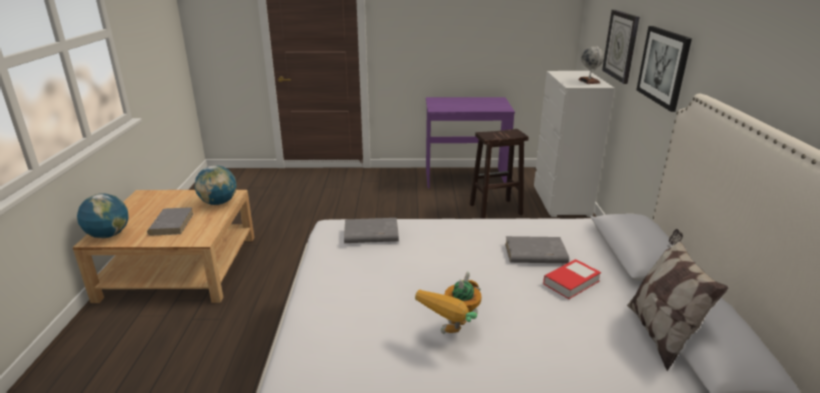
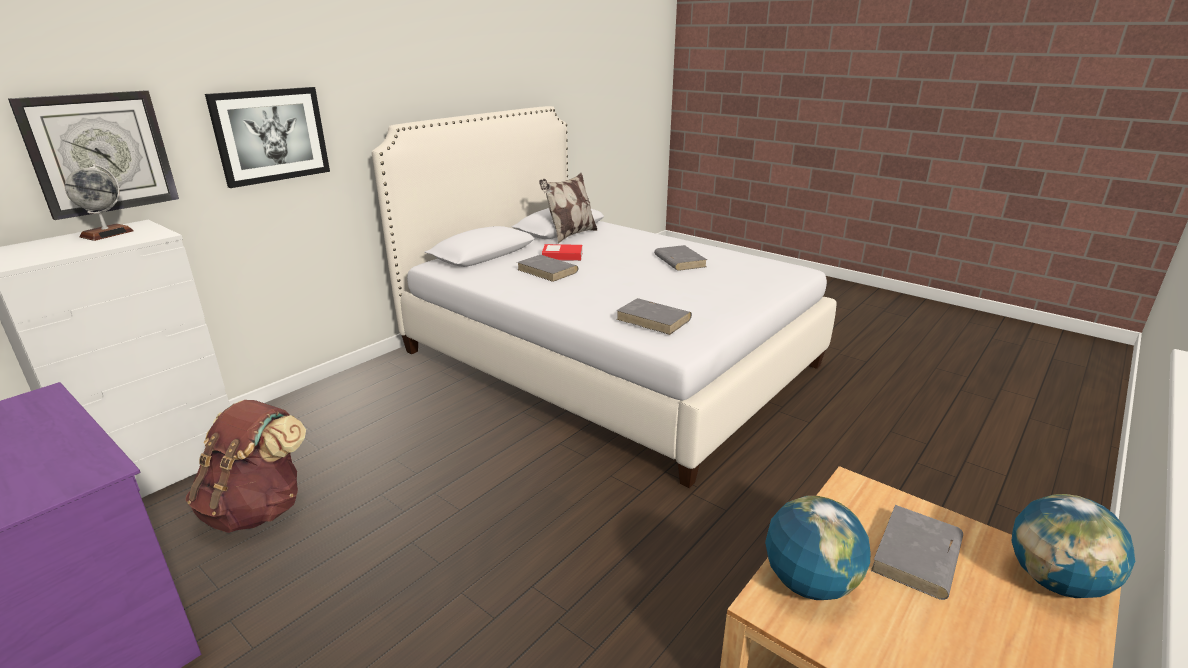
camera: 140 degrees left, 0 degrees up
toy robot [415,271,481,334] -> grey book [654,245,707,271]
brown stool [470,129,528,219] -> brown backpack [185,400,306,533]

